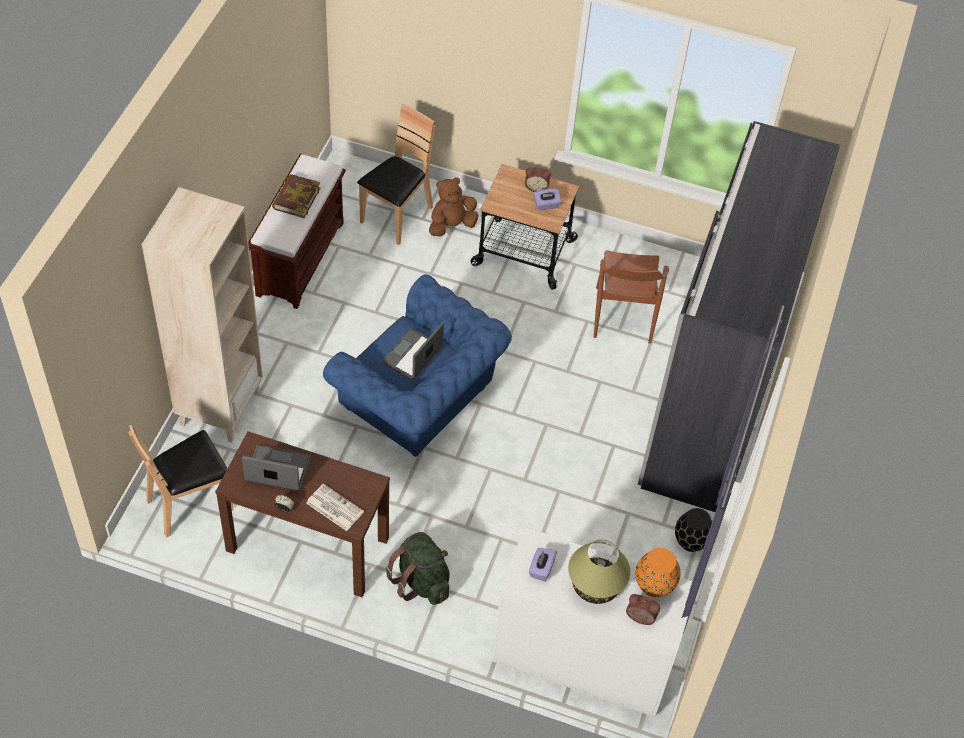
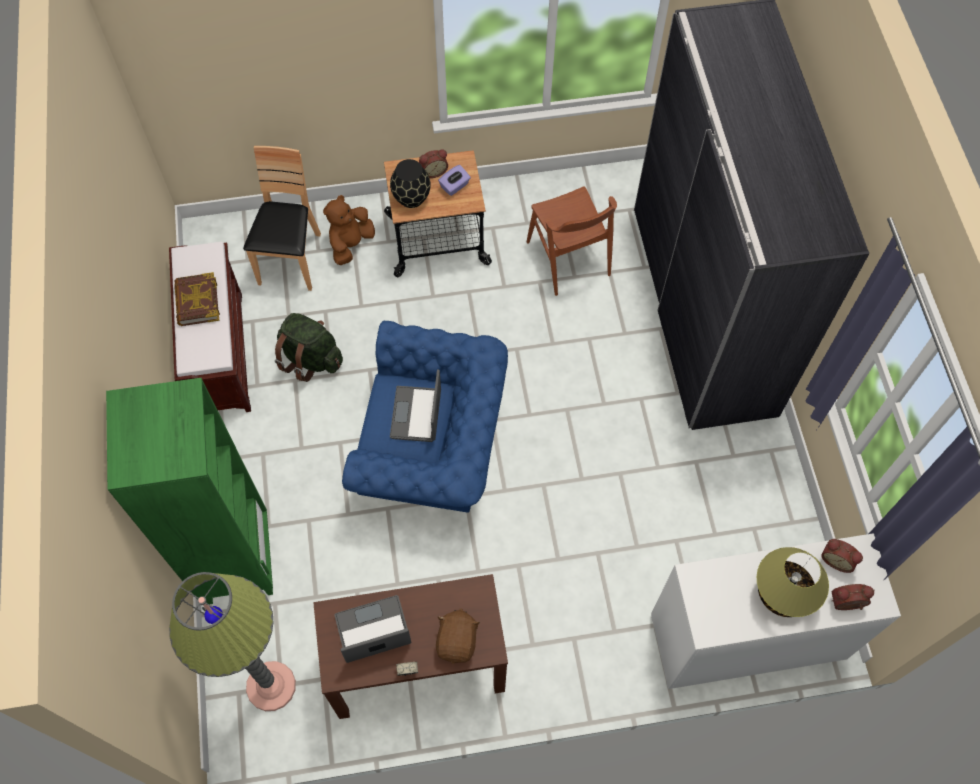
camera: 25 degrees left, 10 degrees up
brown chair [128,425,233,537] -> floor lamp [169,572,296,711]
beige bookcase [142,187,263,443] -> green bookcase [106,378,273,604]
newspaper [306,484,364,531] -> brown plush toy [436,608,480,664]
green backpack [386,532,449,605] -> green backpack moved to [275,313,343,382]
purple tissue box [529,548,557,582] -> none
orange vase [636,548,680,597] -> alarm clock [821,539,863,573]
black vase [675,508,712,552] -> black vase moved to [390,159,431,208]

